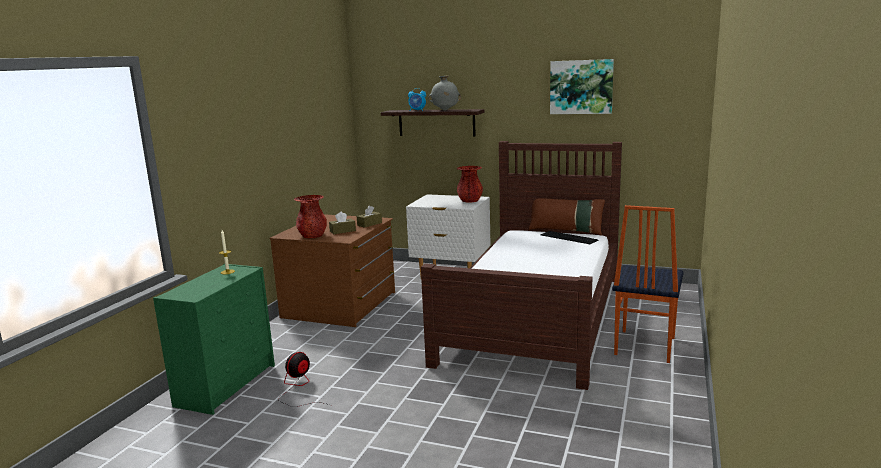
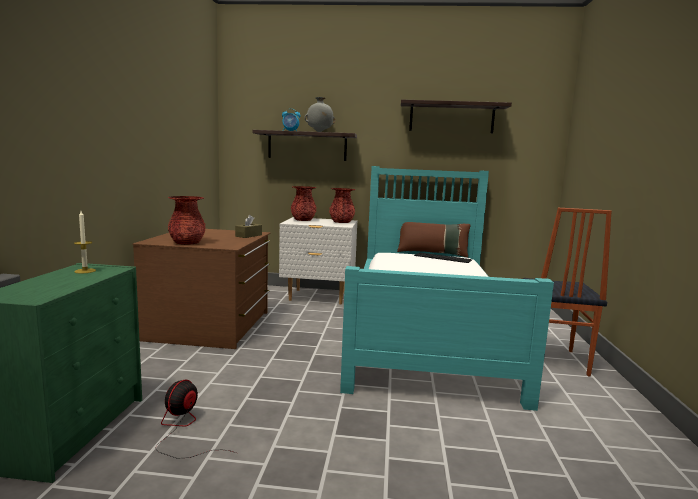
camera: 15 degrees left, 5 degrees down
brown tissue box [329,211,356,234] -> none
brown bed [421,141,622,390] -> turquoise bed [340,166,554,411]
picture [550,59,614,114] -> shelf [401,99,512,133]
none -> red vase [291,186,316,221]

